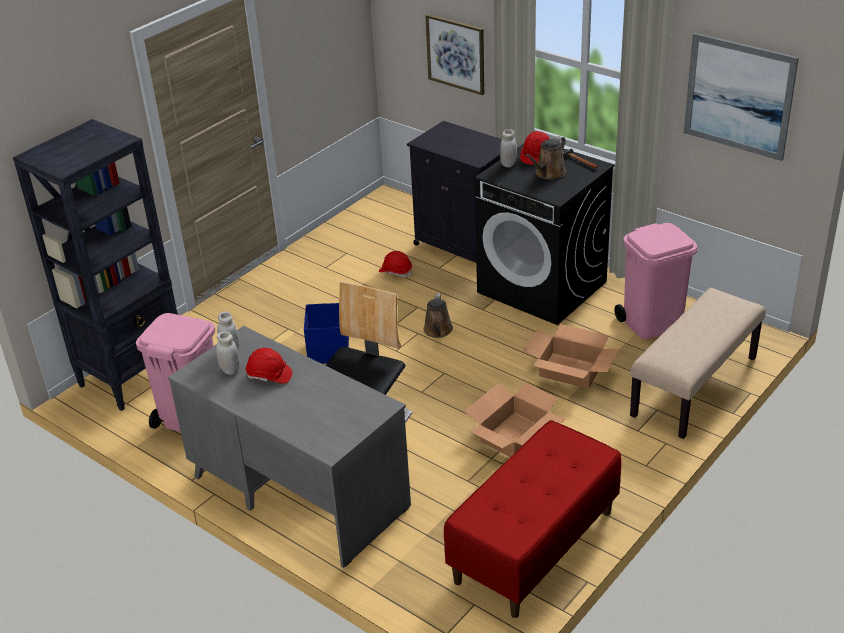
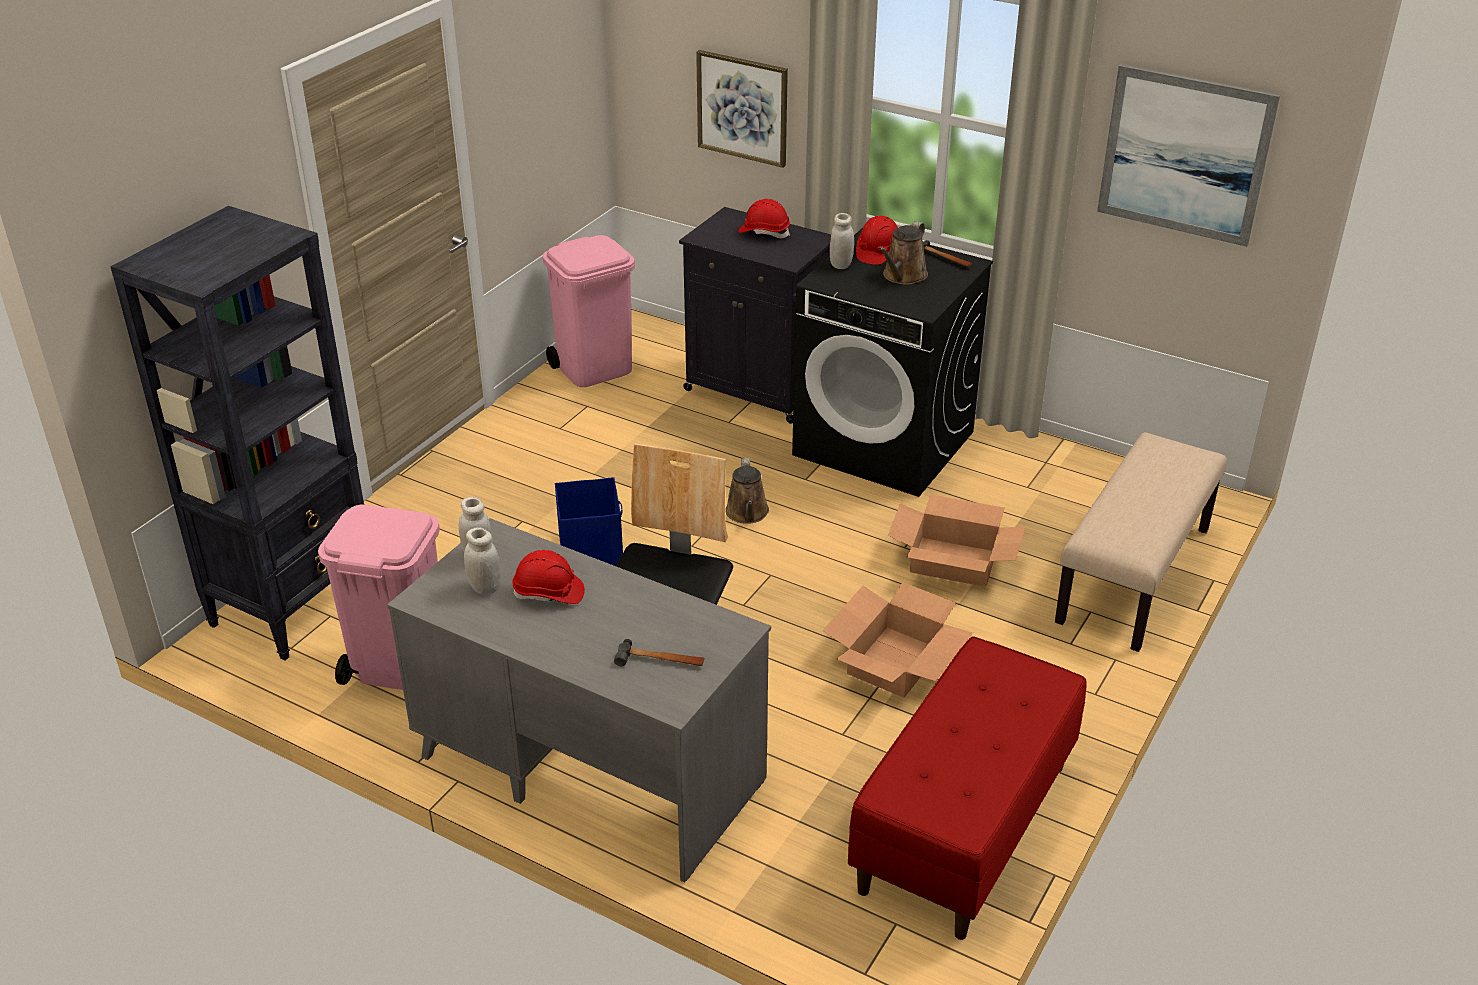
camera: 10 degrees left, 0 degrees up
red hard hat [379,251,412,278] -> red hard hat moved to [738,199,790,238]
pink trash can [614,223,697,339] -> pink trash can moved to [542,235,635,387]
none -> hammer [614,639,704,666]

